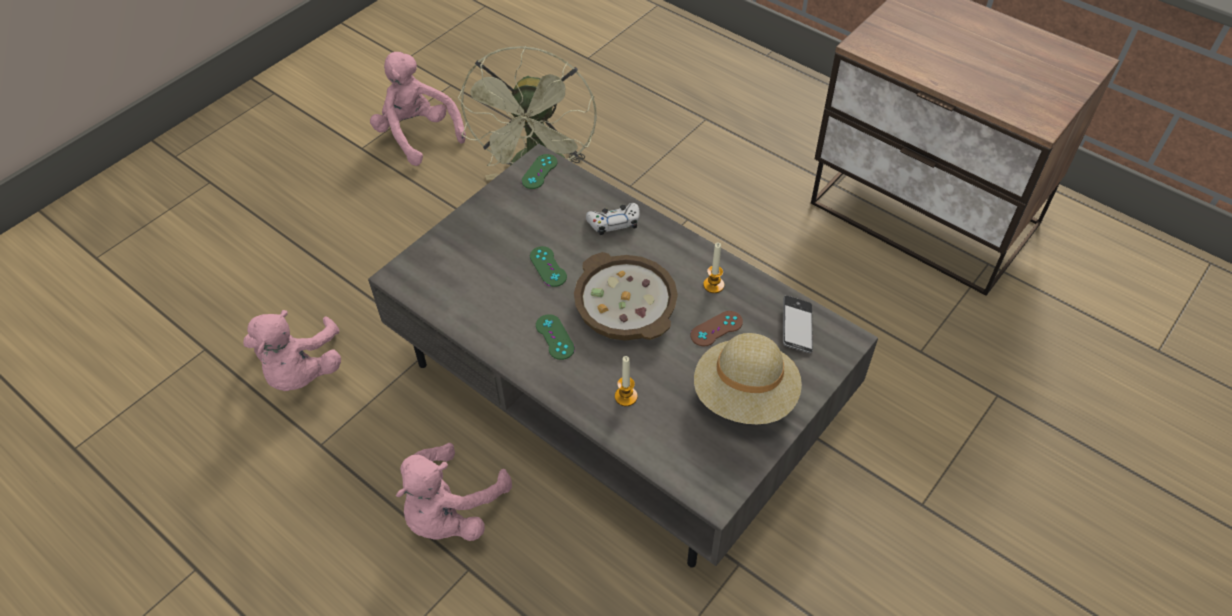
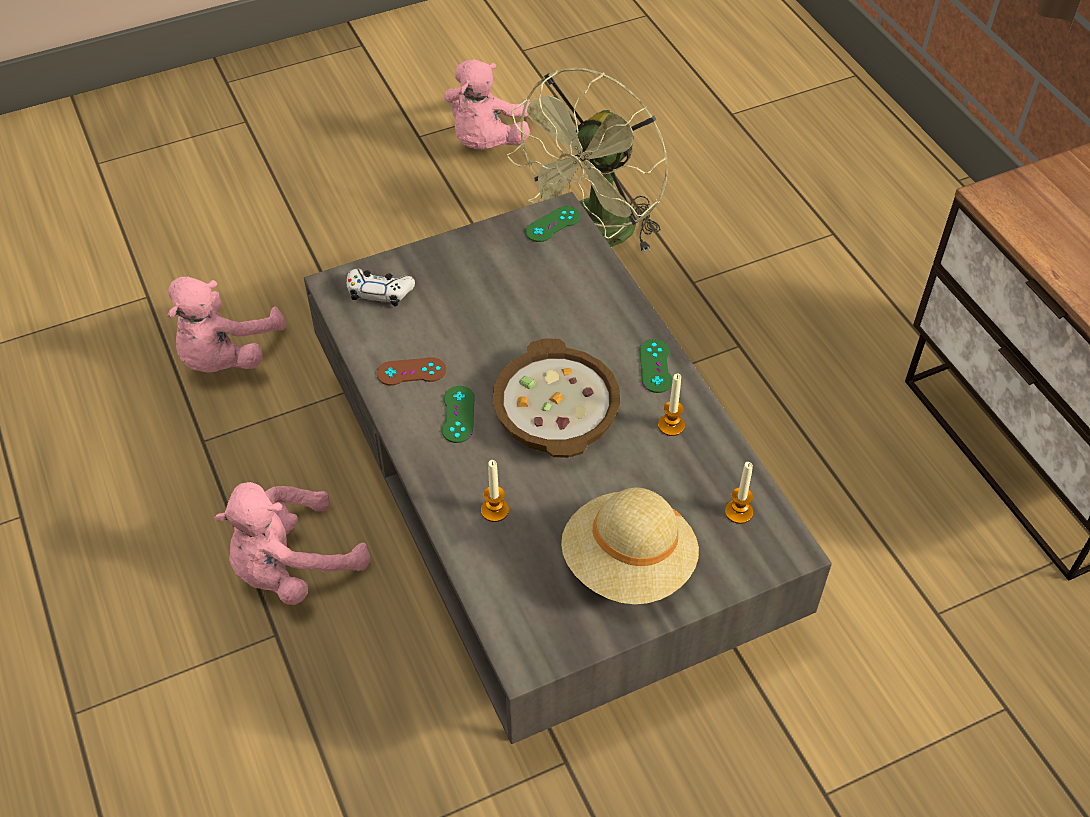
camera: 25 degrees right, 0 degrees up
pink plush toy [370,52,466,166] -> pink plush toy turned 150 degrees counterclockwise [444,59,530,150]
green game controller [530,246,567,287] -> green game controller moved to [640,339,673,393]
white game controller [586,203,640,235] -> white game controller moved to [347,269,415,306]
brown game controller [691,311,743,347] -> brown game controller moved to [377,357,446,386]
phone [783,295,813,353] -> candle [725,462,753,524]

